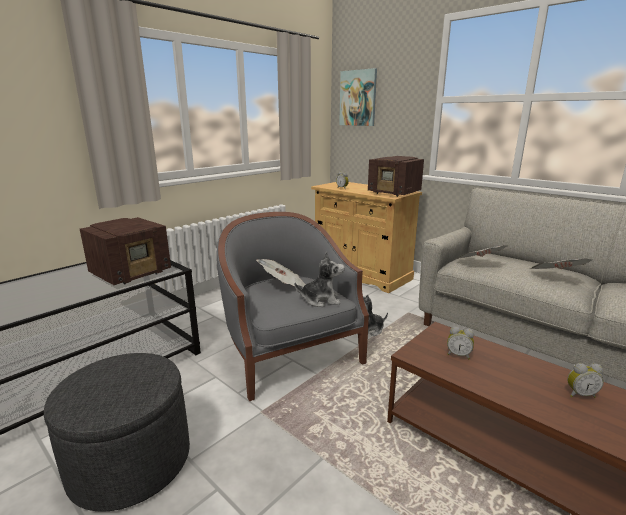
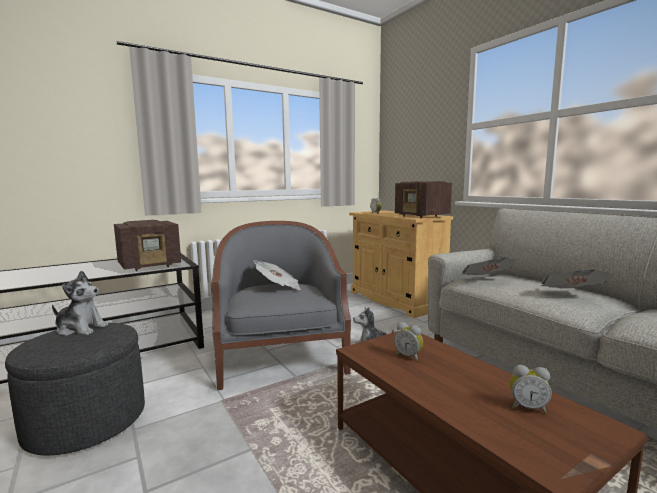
camera: 15 degrees right, 10 degrees down
plush toy [295,251,345,307] -> plush toy moved to [52,270,108,336]
picture [339,68,377,126] -> none

